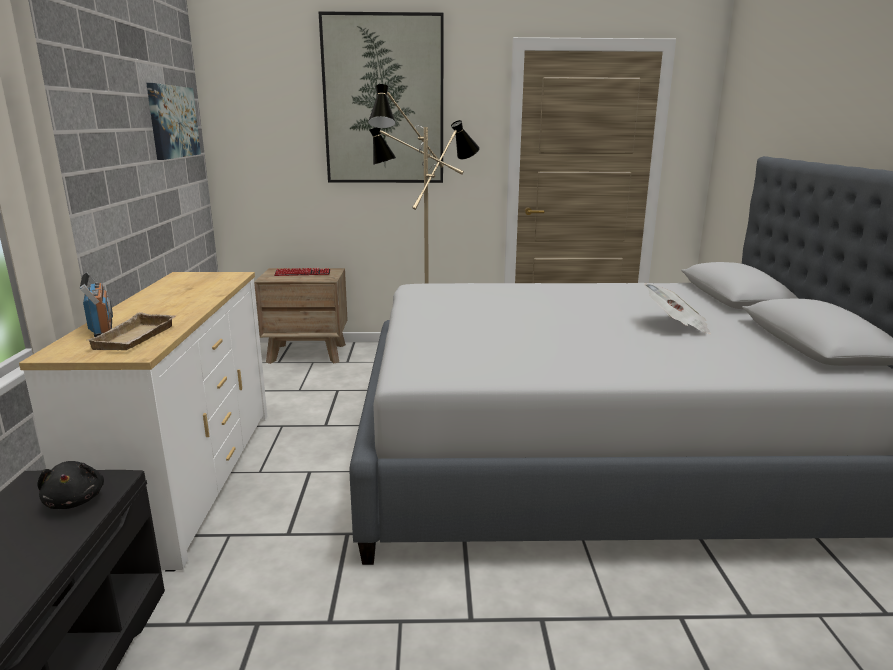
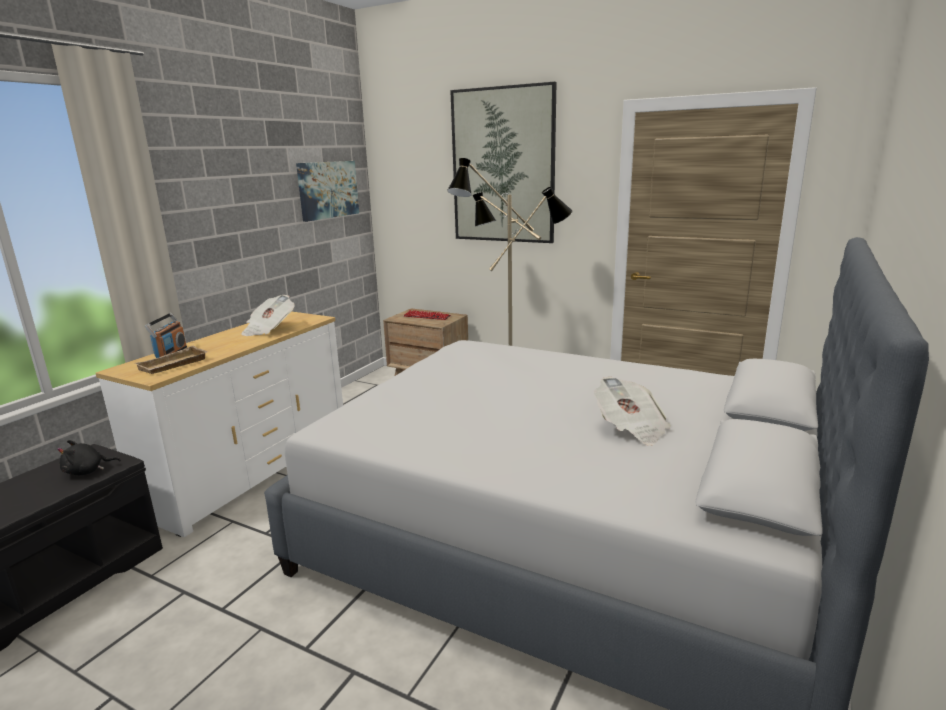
camera: 30 degrees right, 0 degrees up
black plush toy [37,461,104,509] -> black plush toy turned 60 degrees clockwise [57,440,121,475]
none -> newspaper [241,295,295,336]

